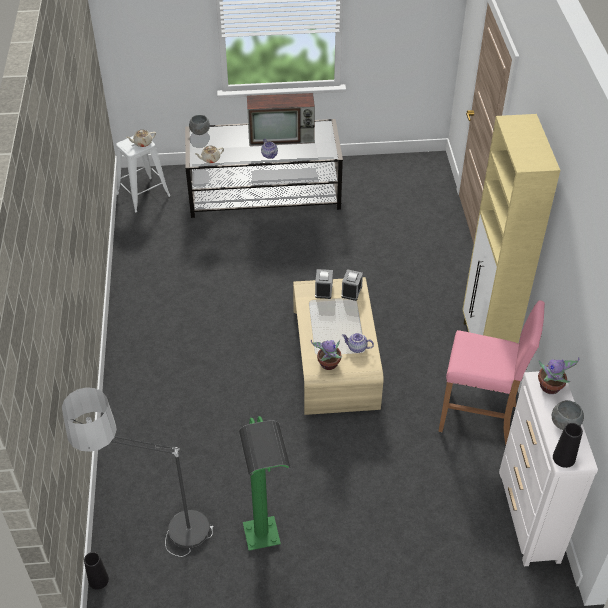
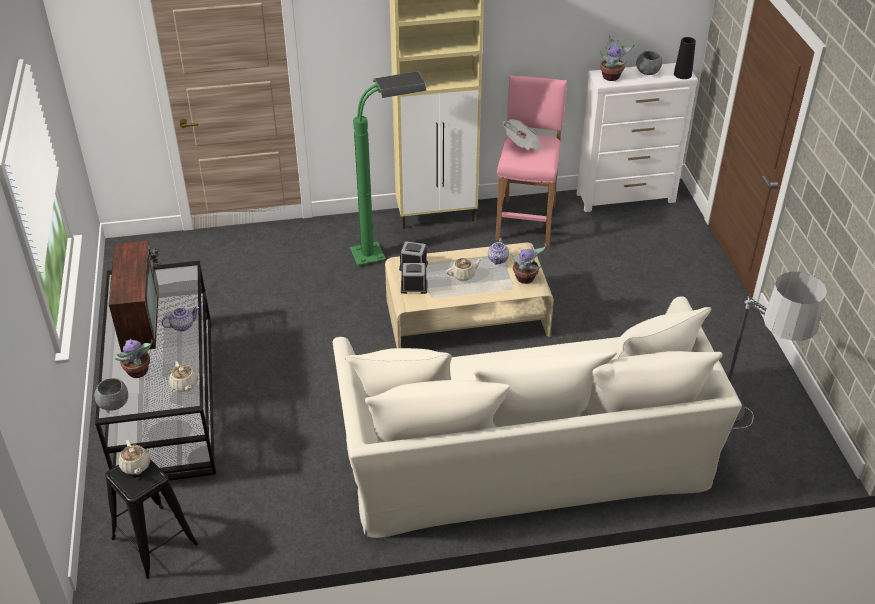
camera: 95 degrees left, 5 degrees down
black vase [84,552,109,590] -> none
white stool [116,136,170,213] -> black stool [105,459,198,579]
green floor lamp [239,416,291,551] -> green floor lamp moved to [350,71,427,265]
none -> potted plant [115,339,153,378]
none -> beige sofa [333,297,742,538]
none -> beige teapot [446,258,482,281]
none -> newspaper [503,119,542,152]

